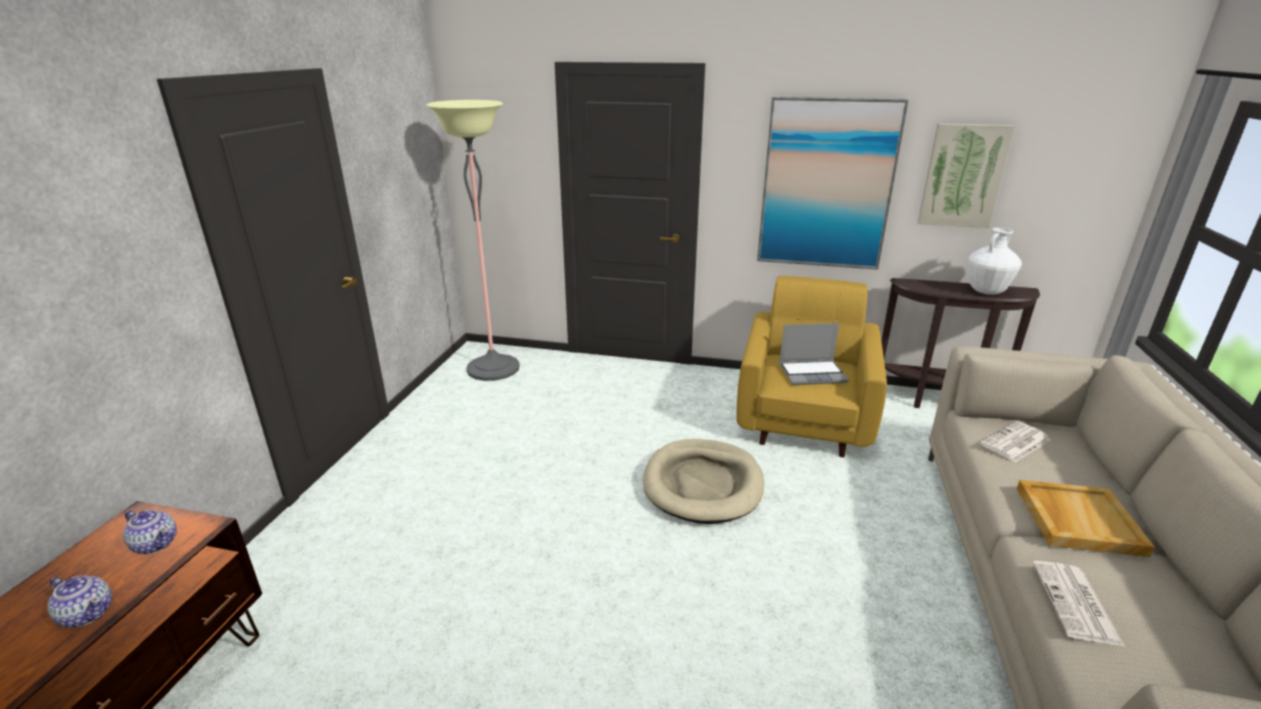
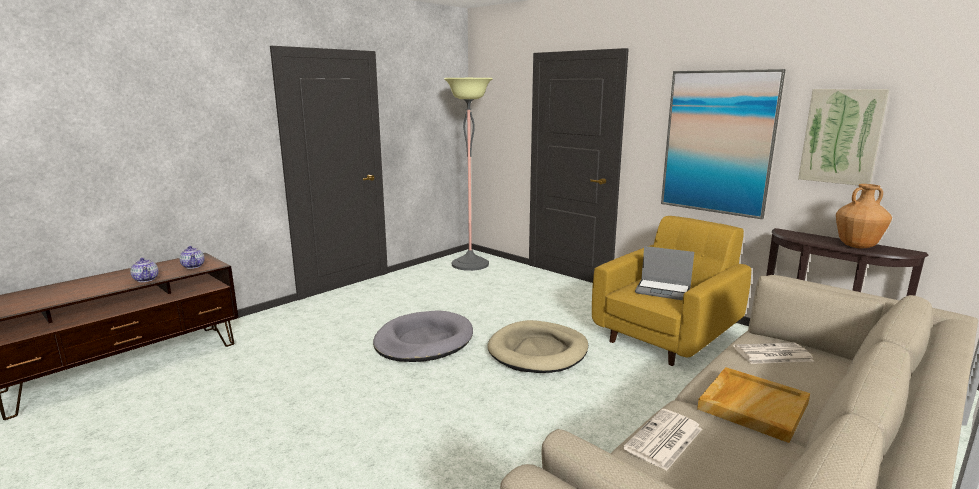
camera: 30 degrees right, 10 degrees down
white vase [968,228,1022,295] -> brown vase [836,184,892,248]
none -> grey dog bed [373,311,473,362]

